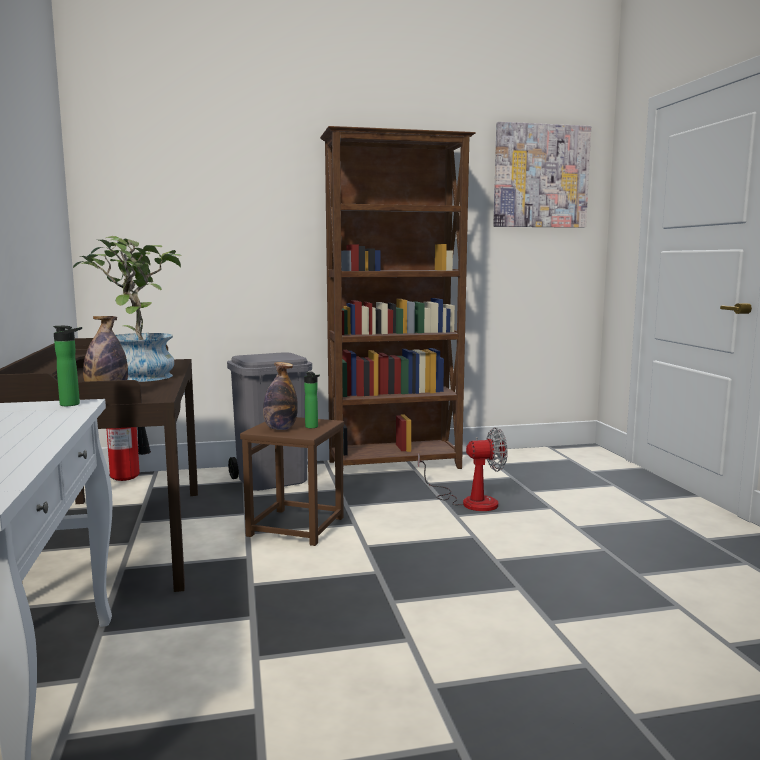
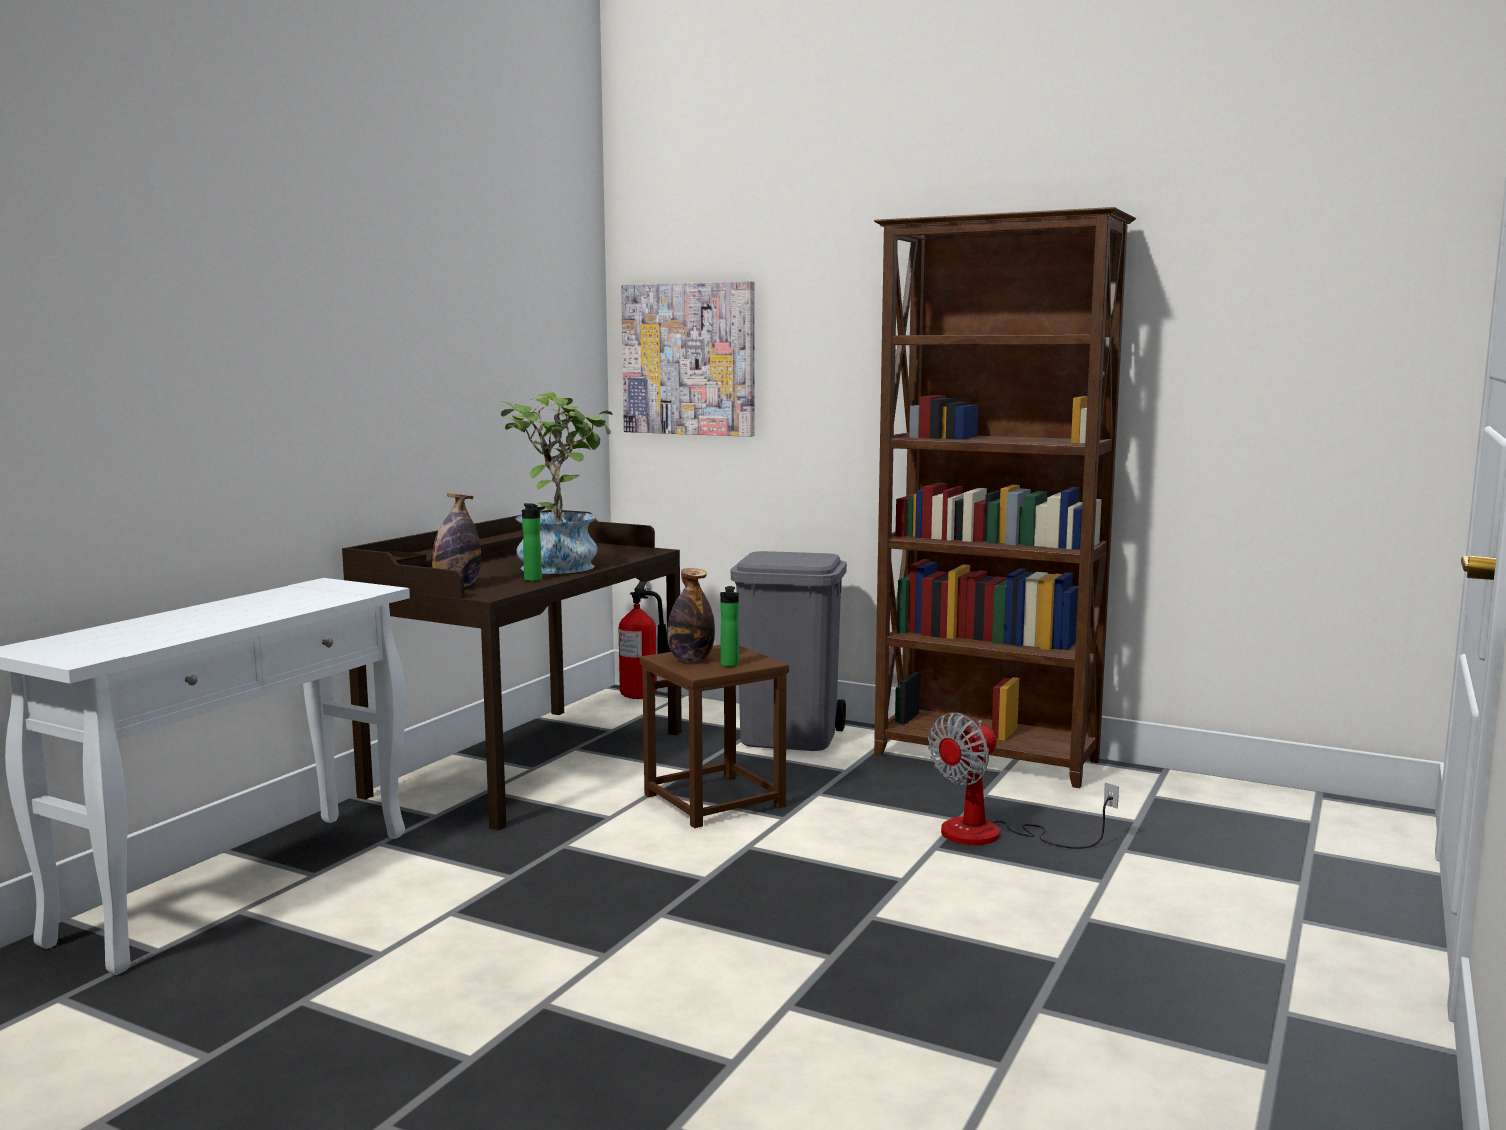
camera: 40 degrees right, 0 degrees up
bottle [53,326,82,406] -> bottle moved to [522,503,545,581]
fan [418,427,508,511] -> fan turned 105 degrees clockwise [928,712,1119,849]
picture [493,122,591,228] -> picture moved to [621,281,755,437]

